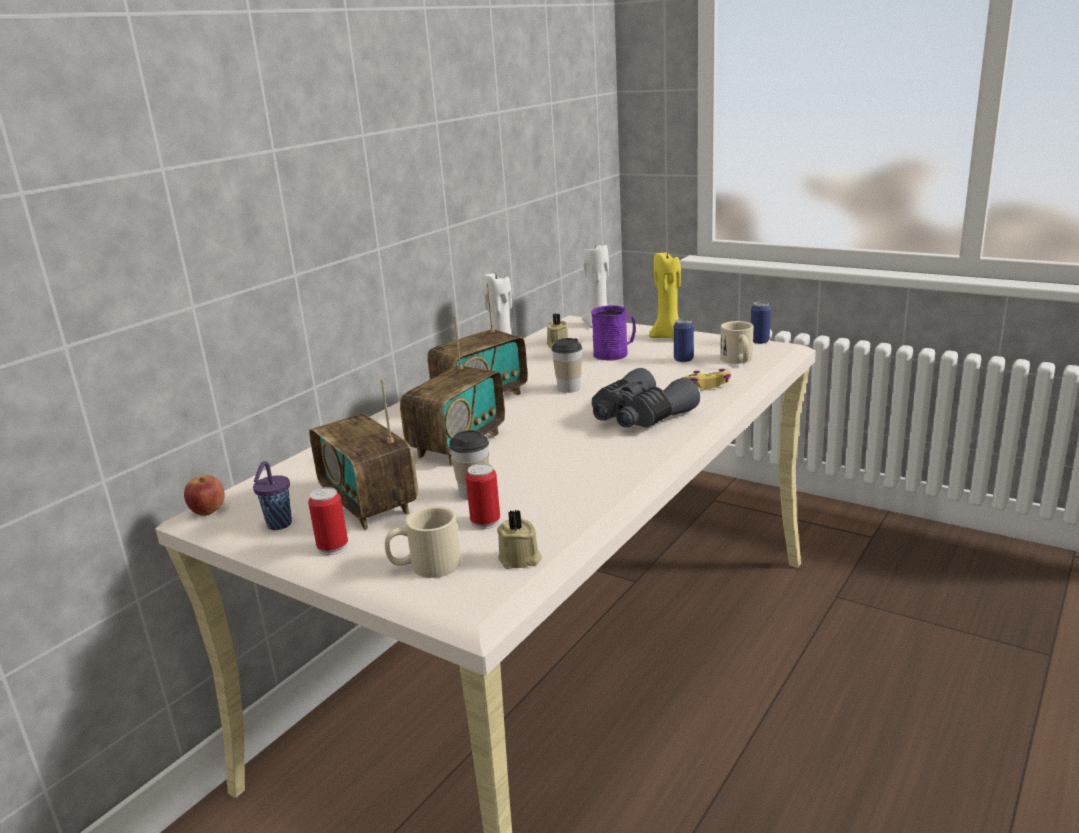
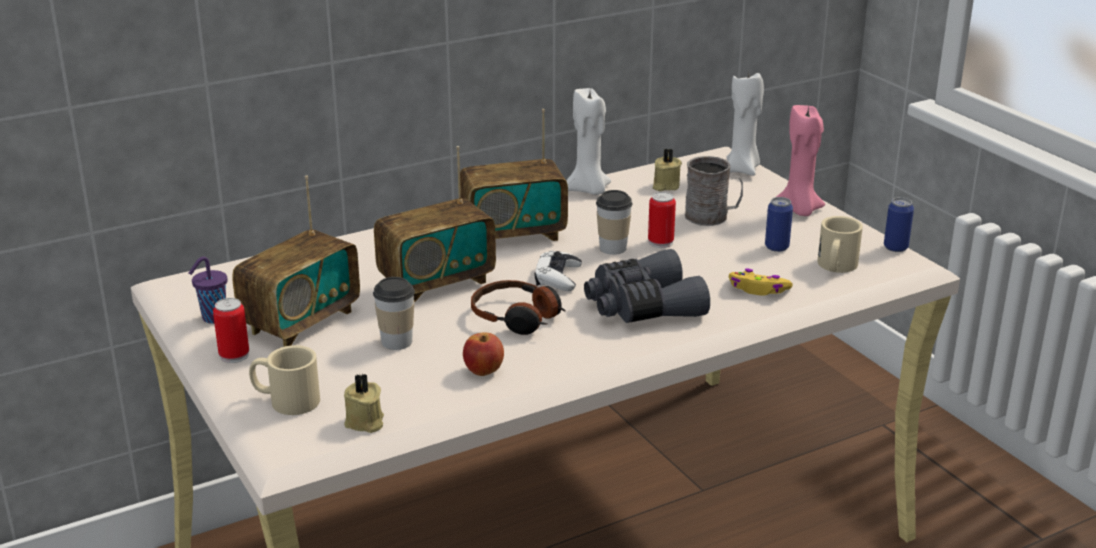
camera: 25 degrees right, 5 degrees up
apple [184,475,224,516] -> apple moved to [463,333,504,376]
radio [309,379,418,530] -> radio turned 135 degrees counterclockwise [233,176,360,347]
can [466,463,500,529] -> can moved to [648,192,676,248]
purple mug [591,305,636,361] -> grey mug [685,156,743,226]
yellow candle [649,250,681,339] -> pink candle [776,105,825,216]
none -> headphones [471,280,565,335]
none -> white game controller [534,250,582,291]

